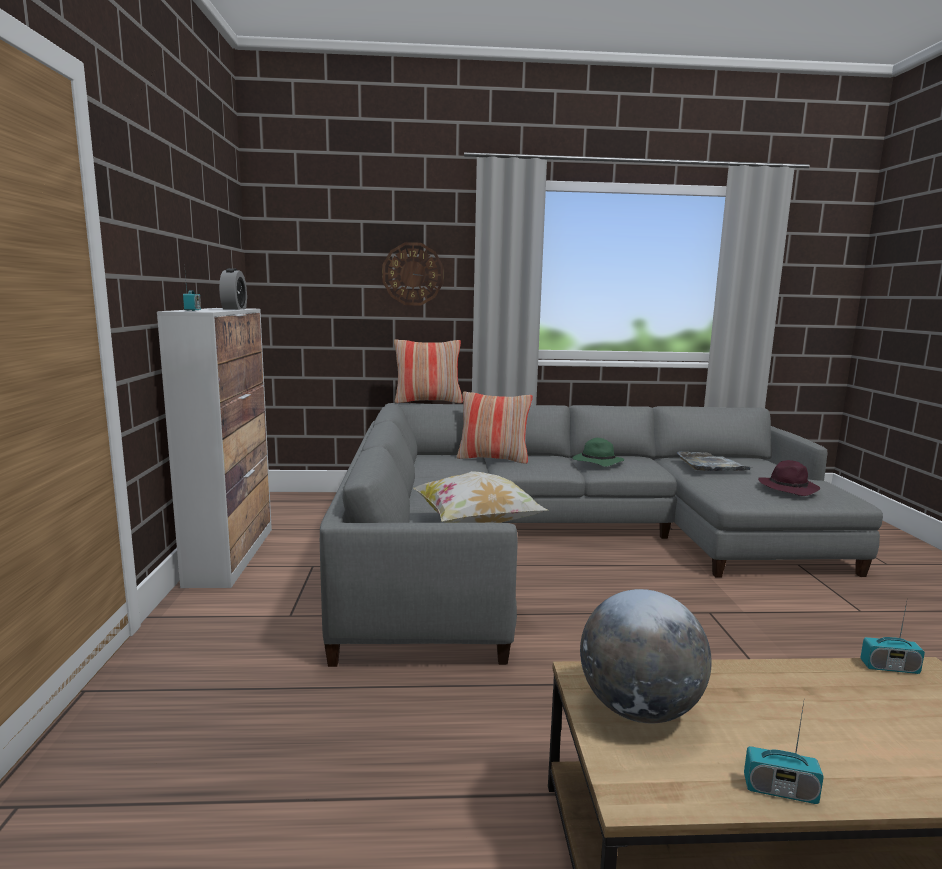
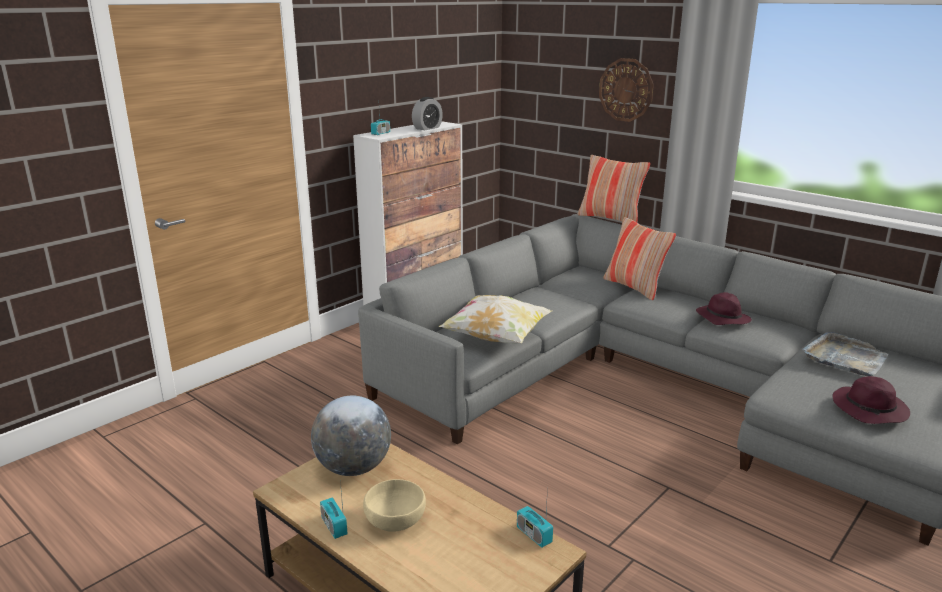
camera: 45 degrees right, 10 degrees up
green hat [573,438,624,467] -> purple hat [696,292,752,325]
none -> beige bowl [363,479,426,532]

